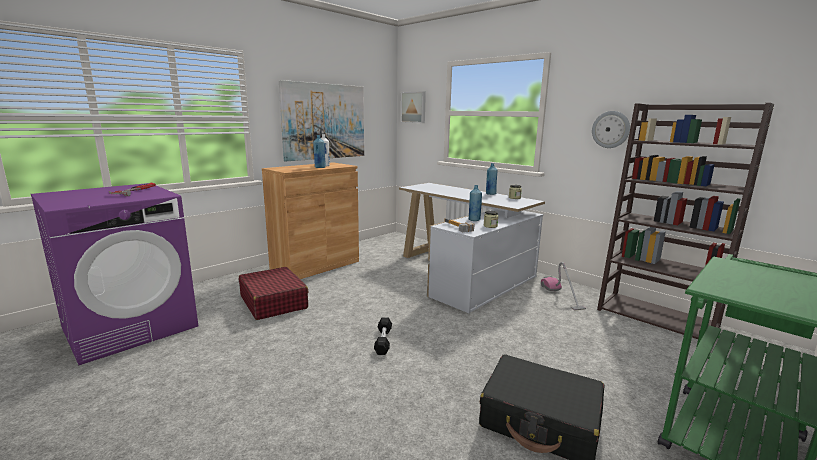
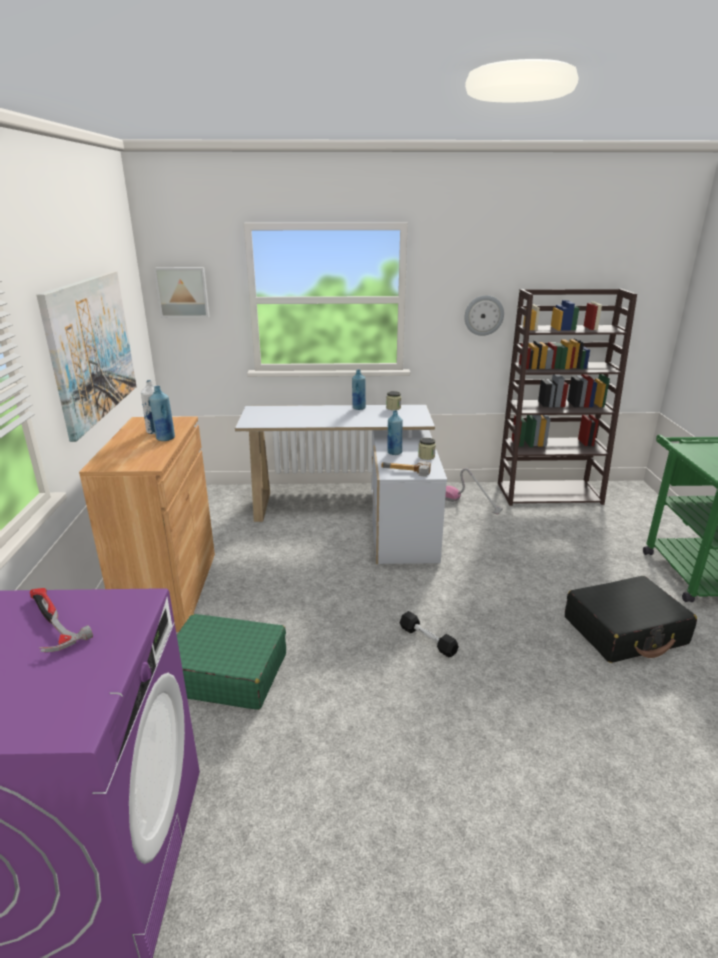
camera: 45 degrees left, 10 degrees up
red suitcase [239,267,308,320] -> green suitcase [177,614,286,710]

